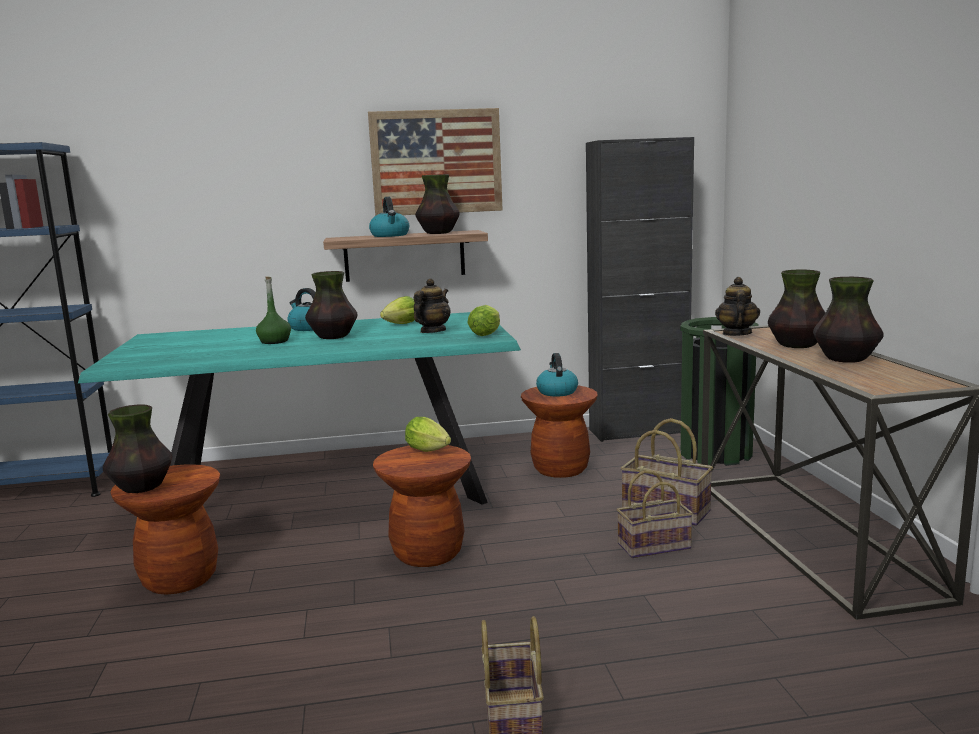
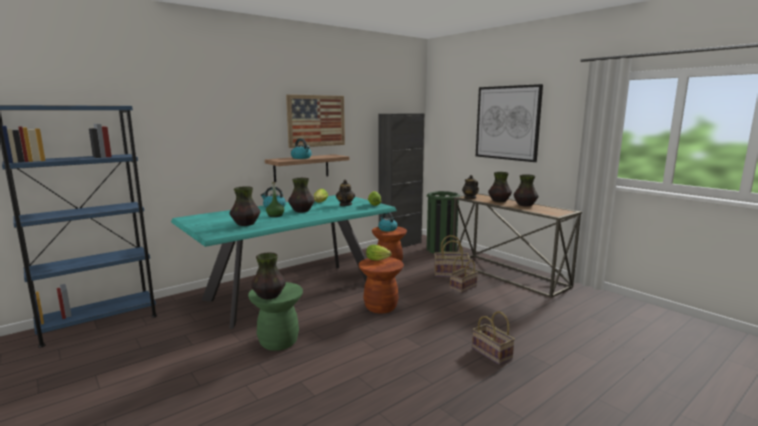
camera: 30 degrees left, 0 degrees up
brown stool [110,464,220,594] -> green stool [248,282,303,351]
vase [416,174,460,234] -> vase moved to [230,186,260,226]
none -> picture [476,84,543,162]

